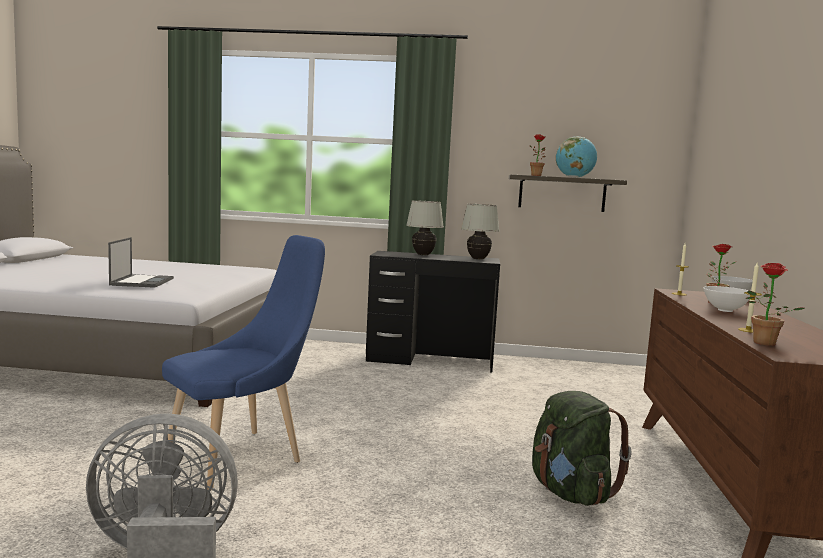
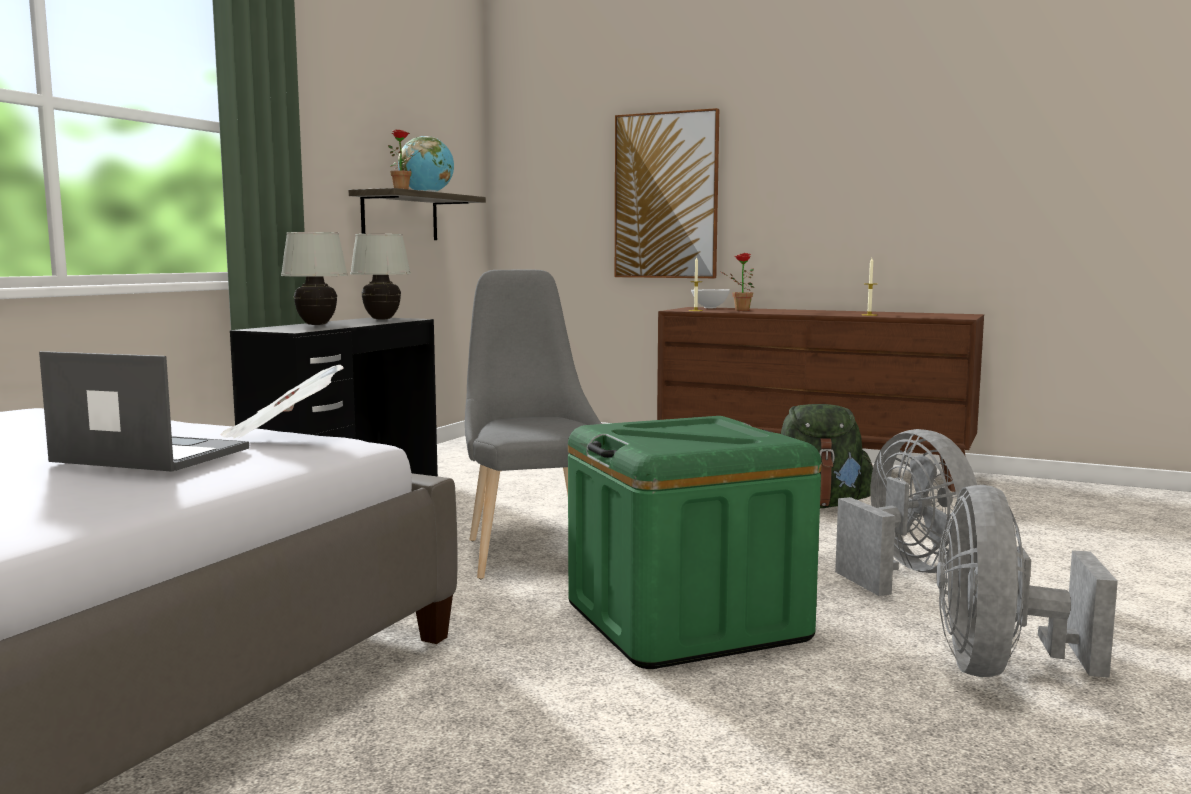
camera: 70 degrees left, 0 degrees up
blue chair [162,235,325,491] -> green storage box [568,416,821,669]
white bowl [703,286,750,312] -> none
potted plant [746,263,804,346] -> none
none -> newspaper [220,365,343,438]
none -> grey chair [465,270,602,579]
none -> picture [615,108,719,278]
none -> grey fan [835,429,977,596]

